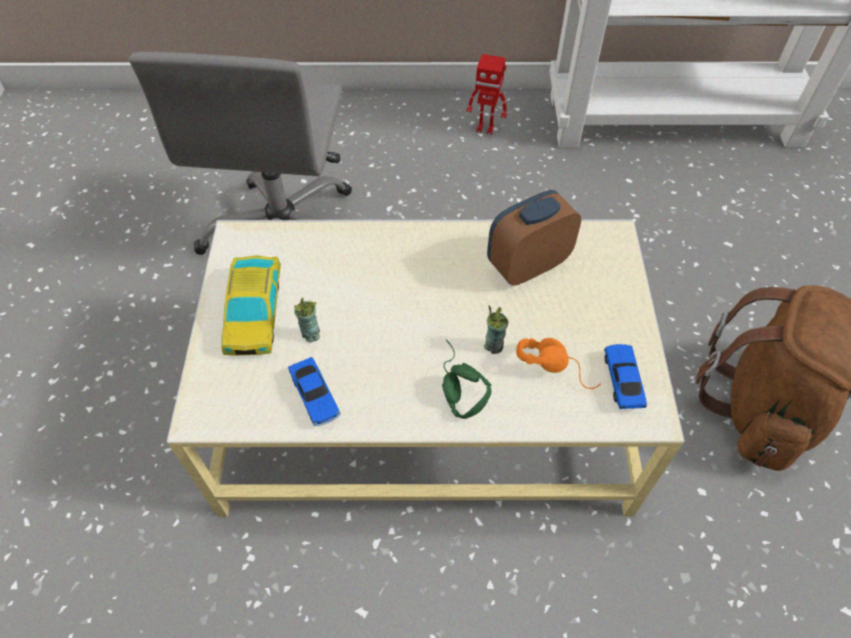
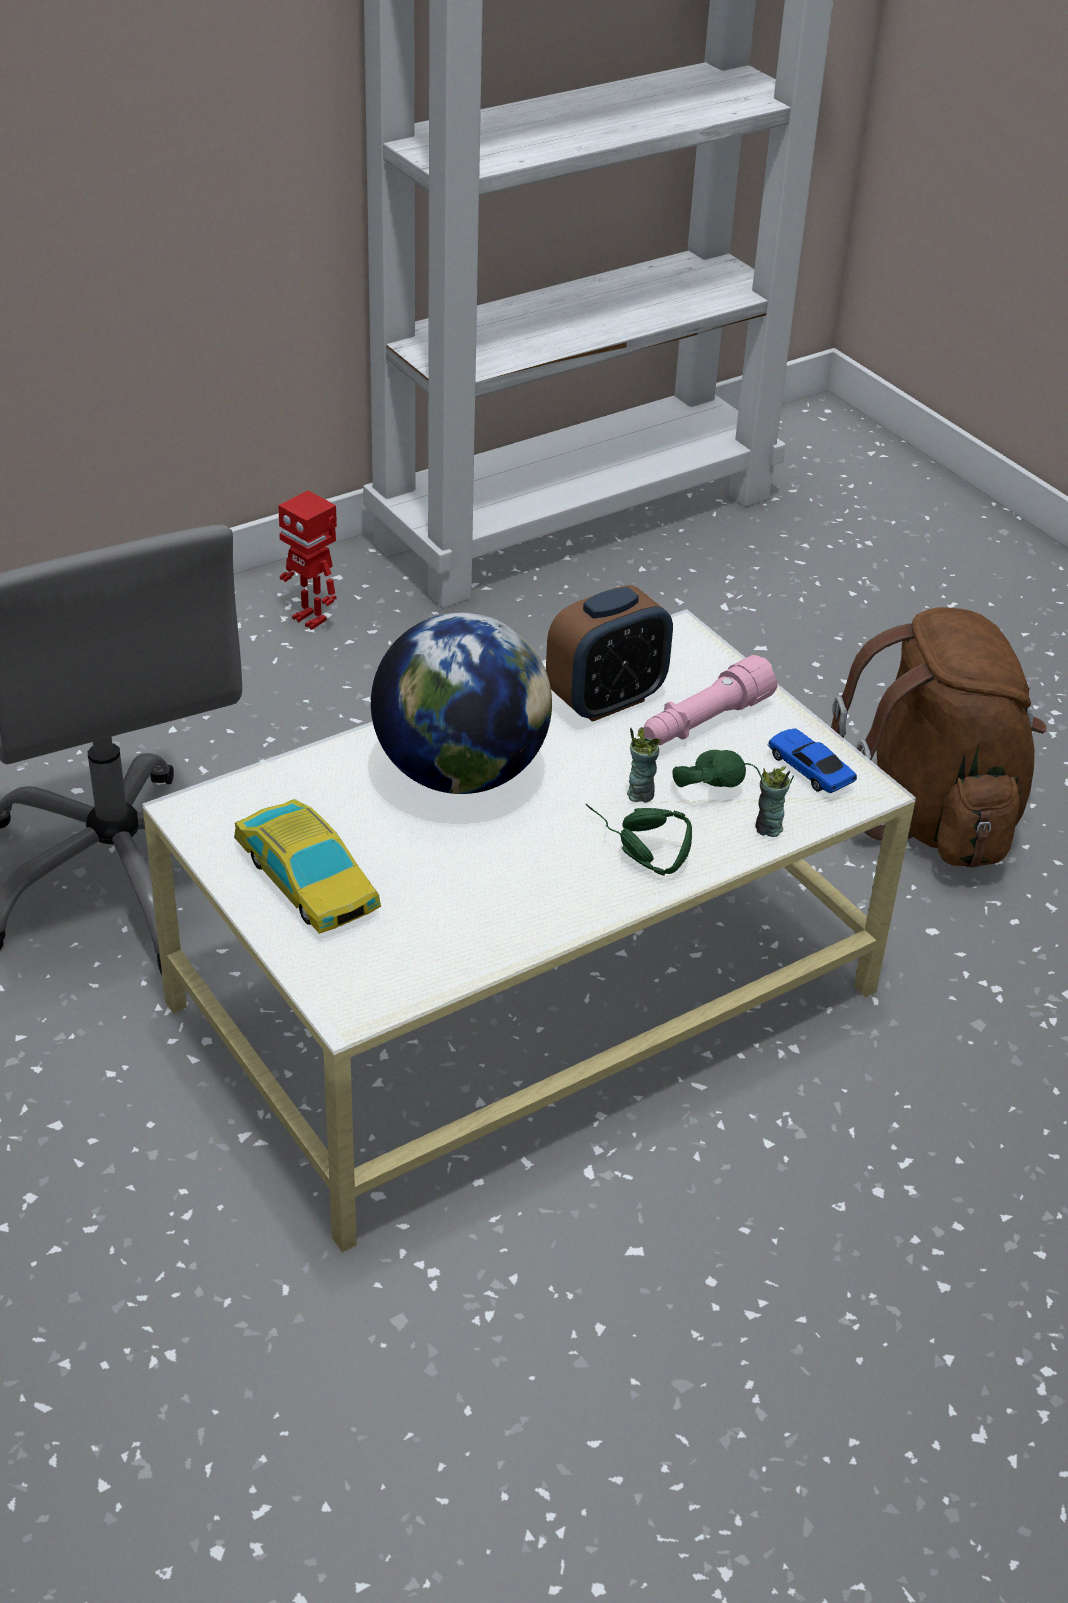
camera: 35 degrees left, 15 degrees down
toy car [288,357,341,426] -> none
cup [294,297,320,342] -> cup moved to [755,766,790,837]
toy robot [466,54,507,134] -> toy robot turned 60 degrees clockwise [278,490,337,630]
alarm clock [487,190,581,285] -> alarm clock turned 150 degrees counterclockwise [546,585,673,722]
orange headphones [516,338,601,389] -> green headphones [672,750,794,787]
none -> globe [371,613,552,794]
none -> pink flashlight [643,655,778,745]

